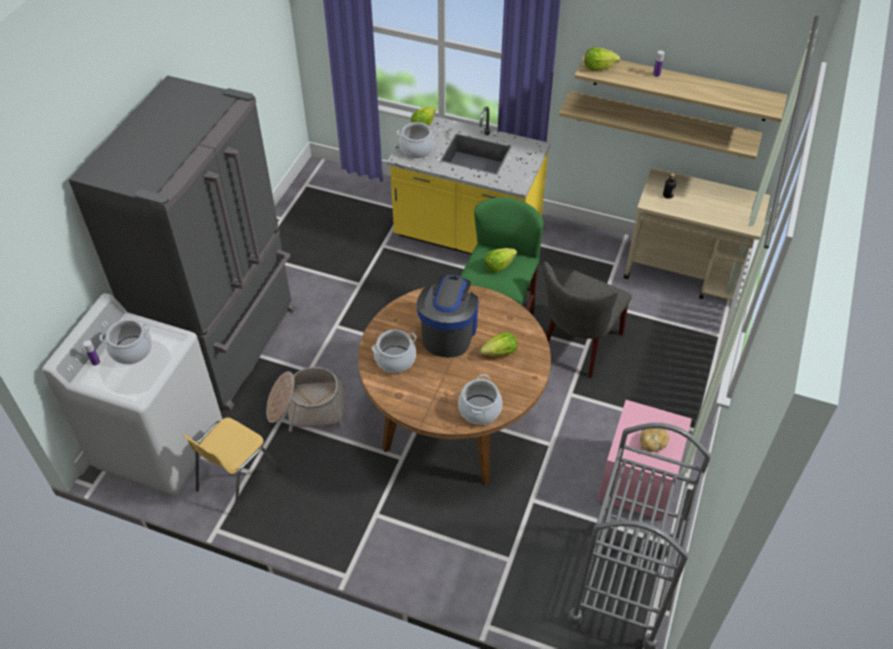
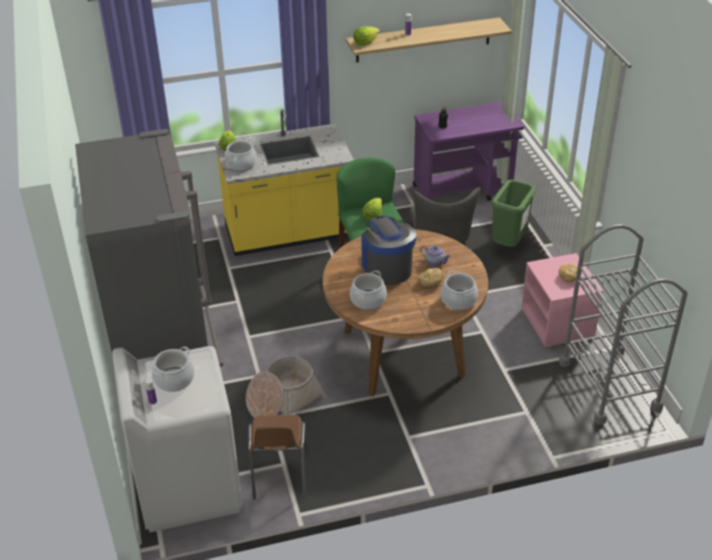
camera: 35 degrees left, 10 degrees down
yellow chair [183,418,281,517] -> brown chair [248,415,307,499]
lettuce [480,332,518,356] -> teapot [420,246,450,267]
shelf [559,91,762,160] -> none
beige cart [624,168,770,300] -> purple cart [413,102,524,201]
none -> bread [417,268,443,287]
none -> green trash can [491,180,536,247]

